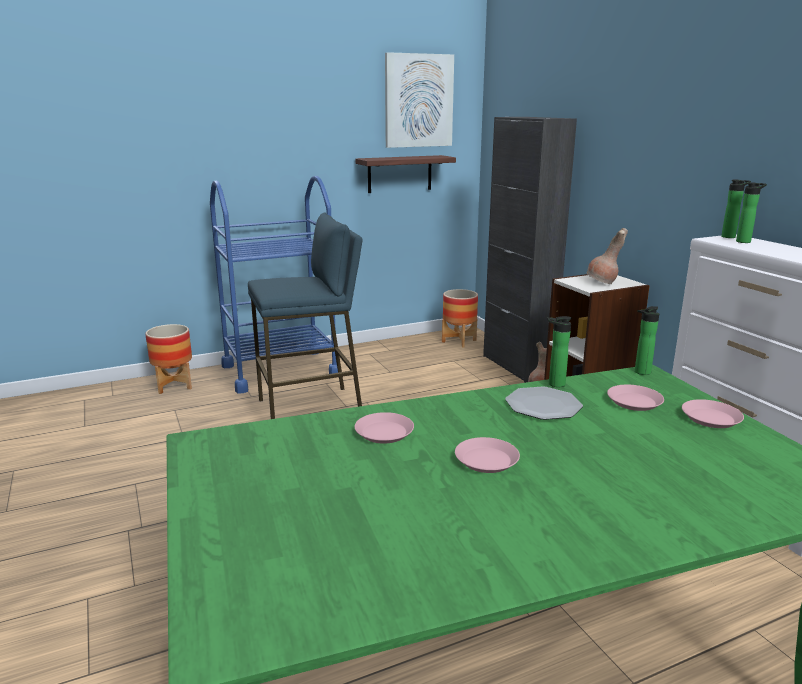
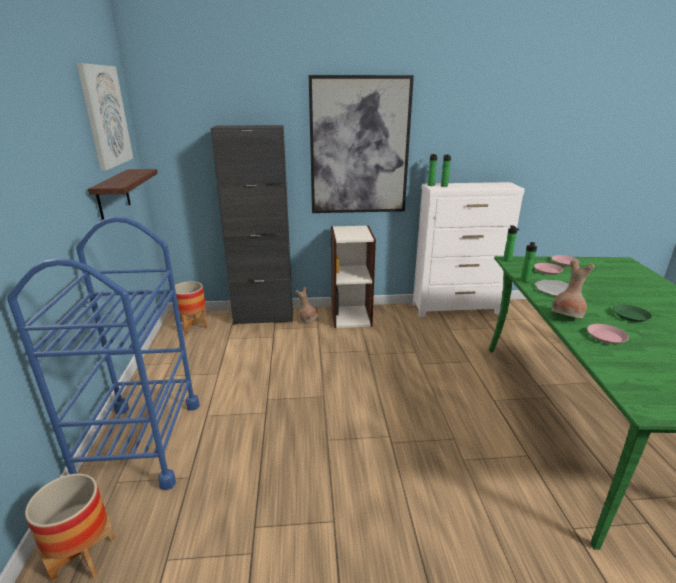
camera: 70 degrees left, 5 degrees up
blue stool [248,212,362,419] -> none
pink plate [455,437,520,473] -> green plate [613,305,652,322]
brown vase [587,228,628,284] -> brown vase moved to [552,260,595,318]
none -> picture [309,75,414,213]

